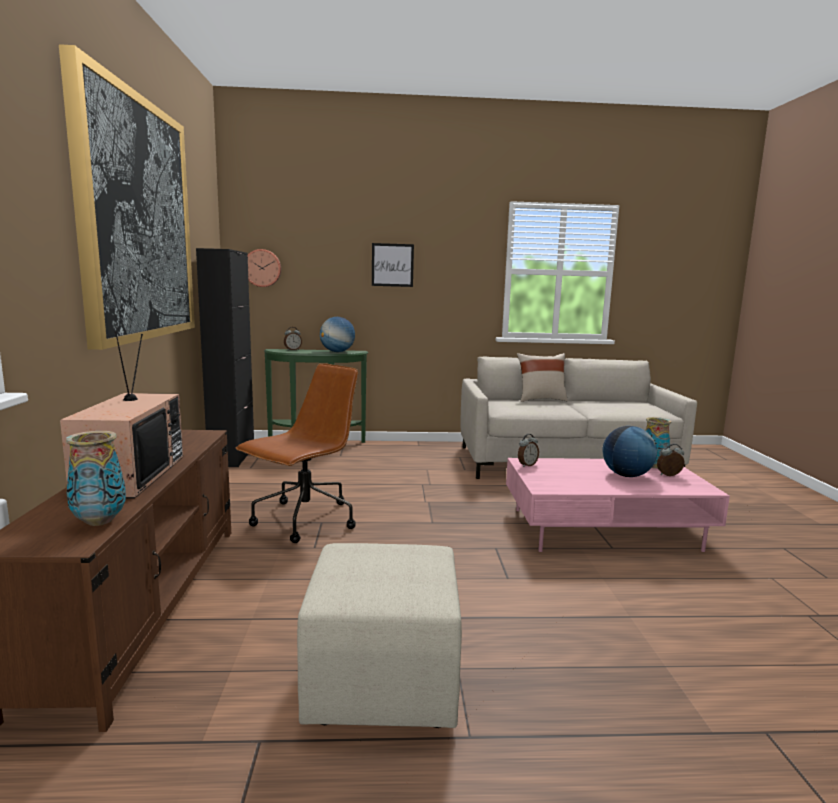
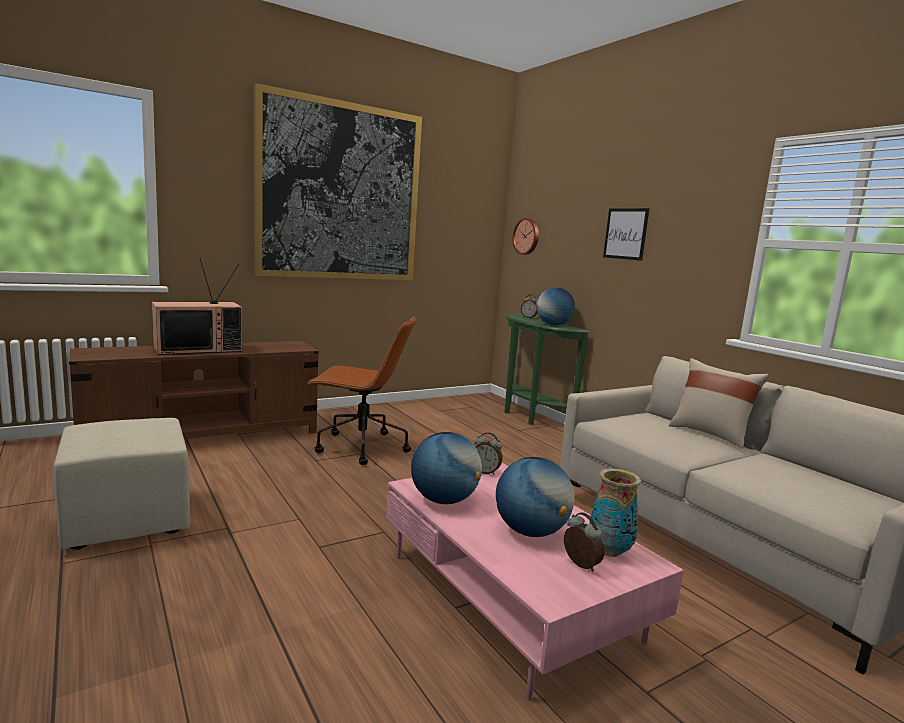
camera: 60 degrees right, 0 degrees up
vase [66,431,126,526] -> none
black cabinet [196,248,254,467] -> none
none -> globe [411,432,482,504]

